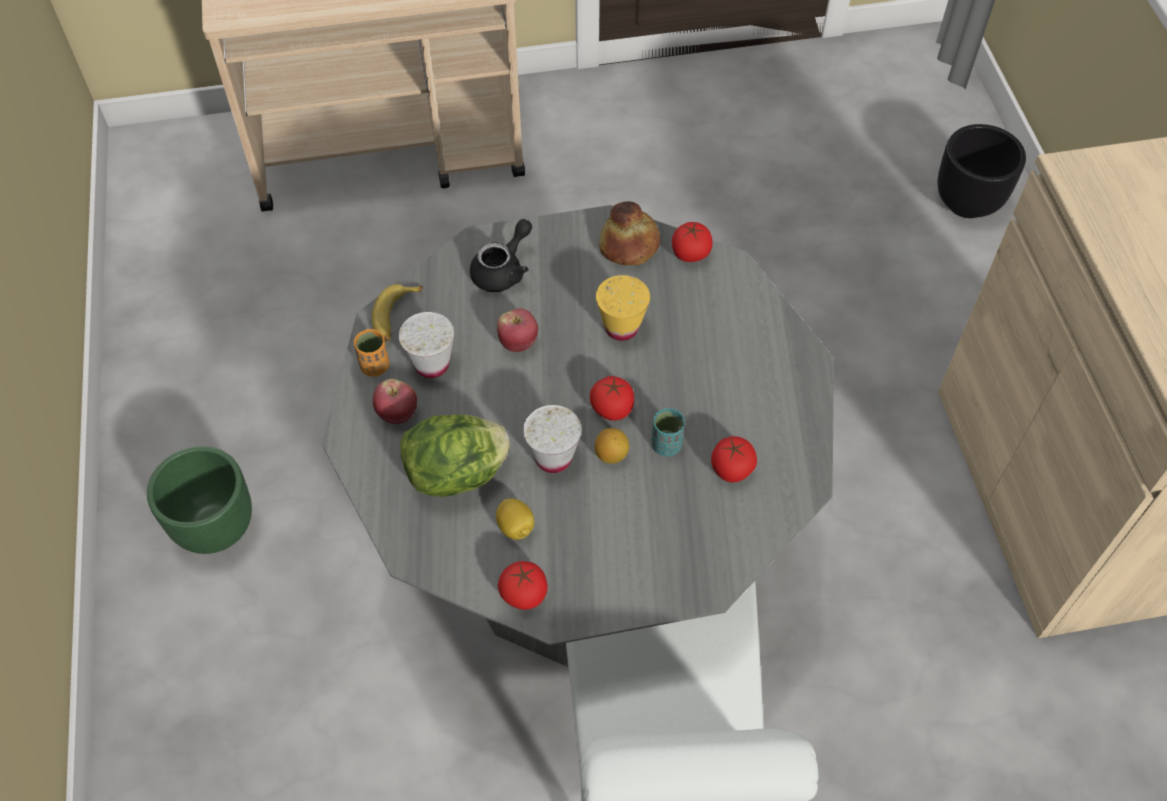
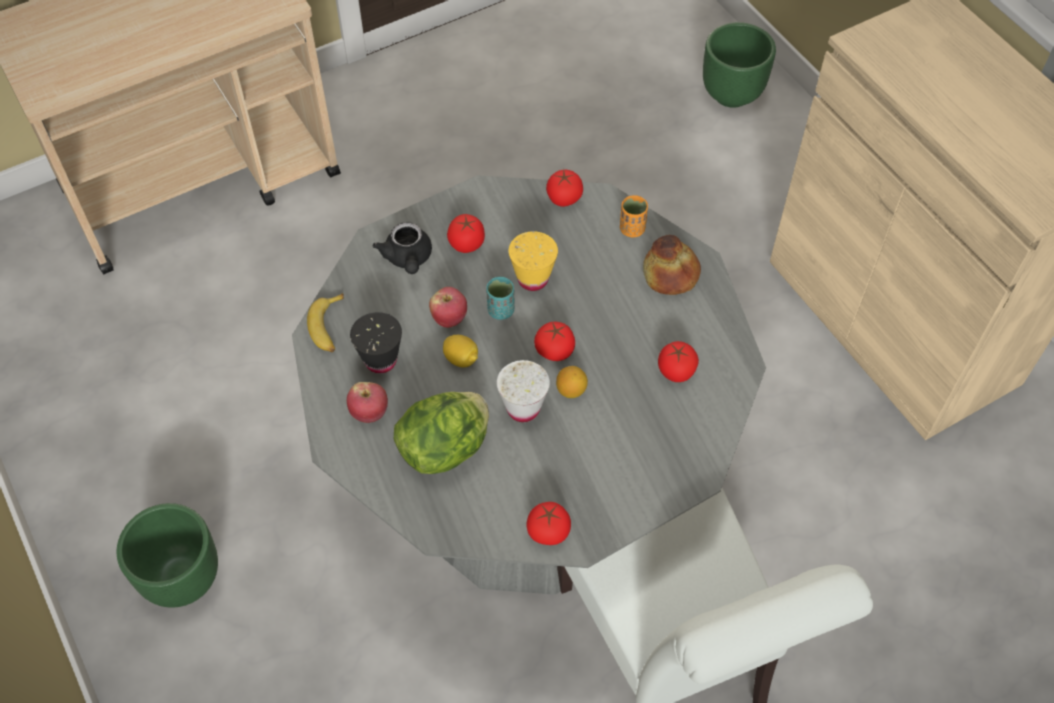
camera: 20 degrees left, 0 degrees up
orange cup [354,329,389,376] -> orange cup moved to [620,195,648,237]
white cup [399,312,454,378] -> black cup [350,312,402,373]
black teapot [470,219,532,292] -> black teapot turned 150 degrees clockwise [373,222,432,274]
lemon [496,499,534,540] -> lemon moved to [443,335,478,367]
bread [599,201,660,266] -> bread moved to [643,235,701,295]
turquoise cup [651,408,685,456] -> turquoise cup moved to [486,277,514,320]
black planter [938,124,1026,218] -> green planter [703,22,776,108]
none -> tomato [447,214,485,253]

